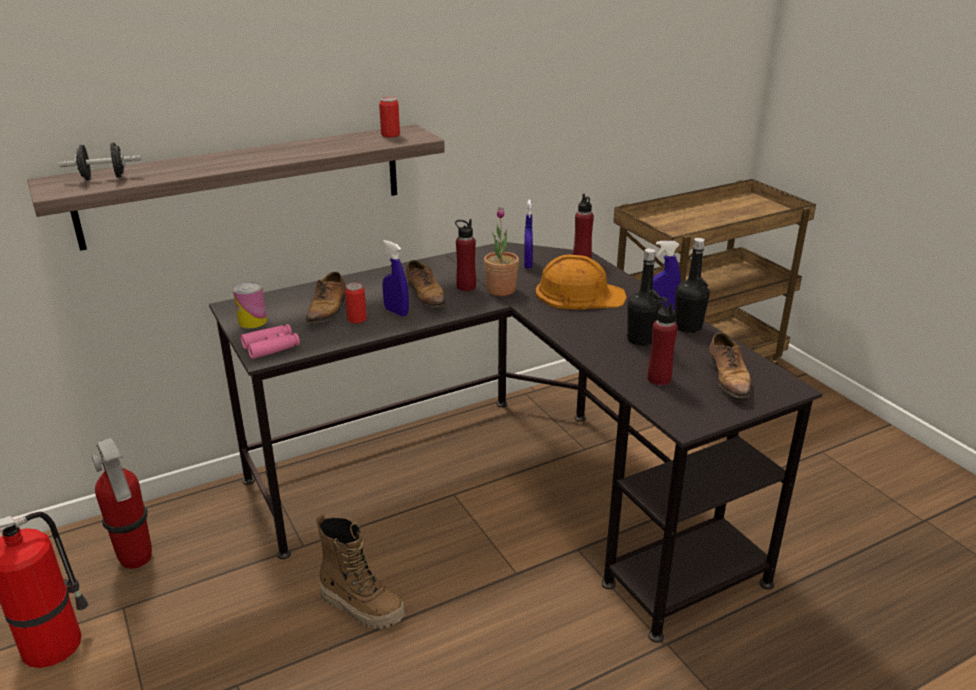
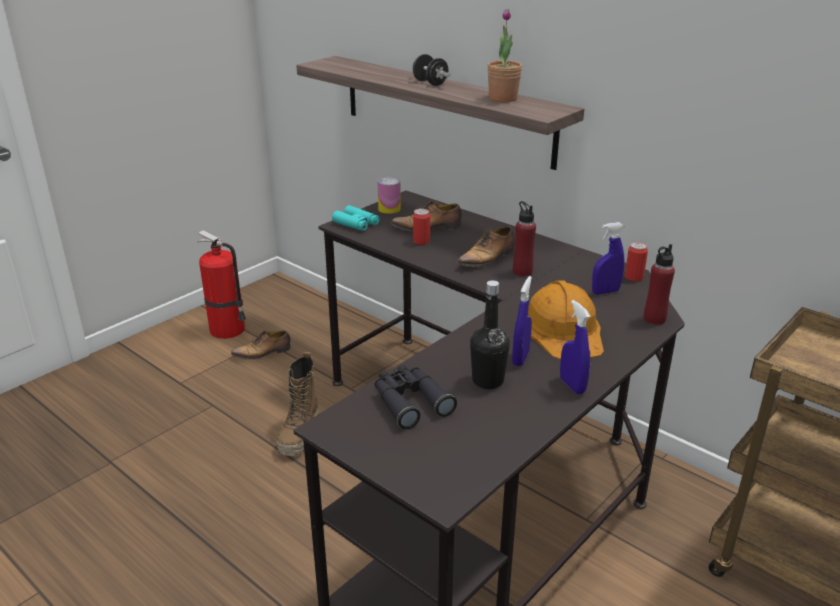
camera: 70 degrees right, 0 degrees up
black dumbbell [59,142,141,180] -> black dumbbell moved to [412,54,450,86]
fire extinguisher [92,438,152,569] -> none
pink binoculars [241,324,300,359] -> turquoise binoculars [332,205,379,231]
can [379,97,400,137] -> can moved to [625,242,648,281]
blue spray bottle [382,240,409,317] -> blue spray bottle moved to [512,276,532,366]
potted plant [484,207,519,296] -> potted plant moved to [487,9,522,102]
red bottle [648,297,678,385] -> black binoculars [374,365,457,429]
black bottle [675,238,710,333] -> none
shoe [709,332,751,398] -> shoe moved to [231,330,290,359]

